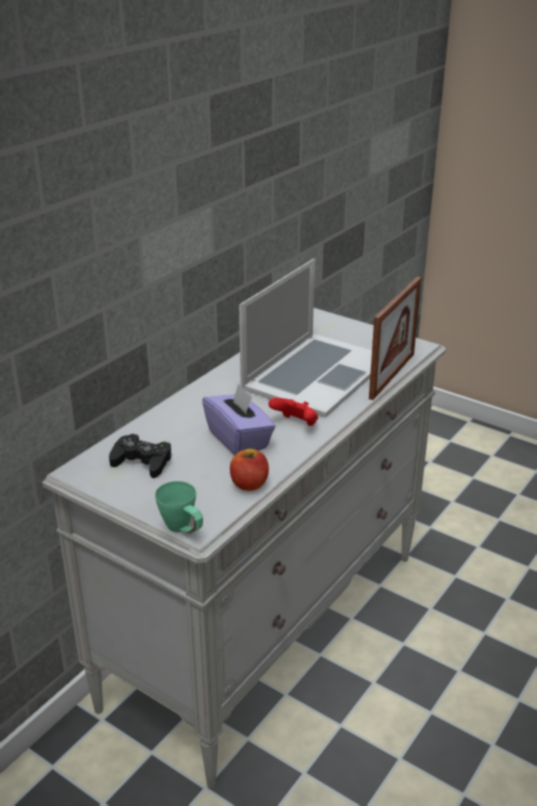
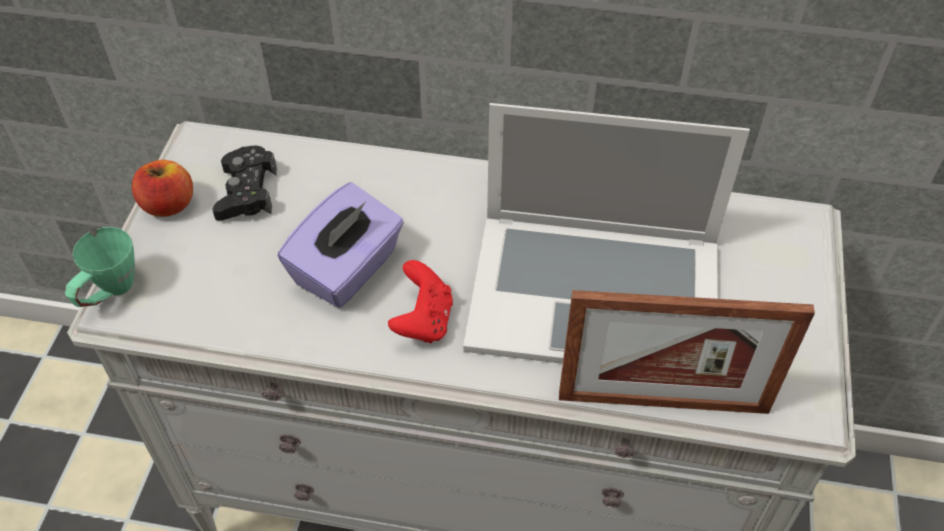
camera: 65 degrees right, 20 degrees up
apple [230,449,269,491] -> apple moved to [132,160,193,217]

